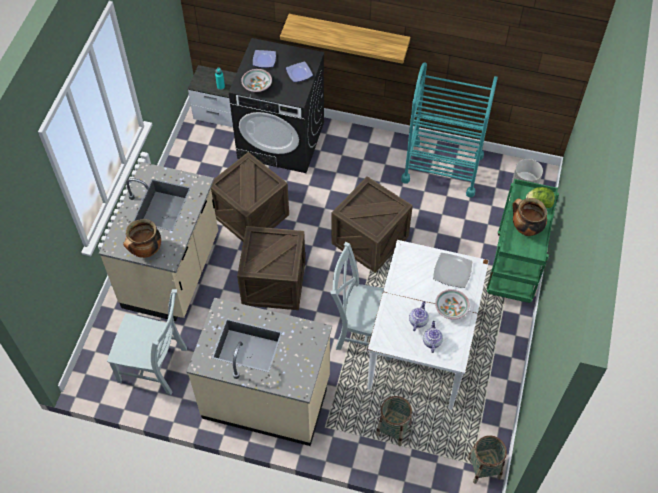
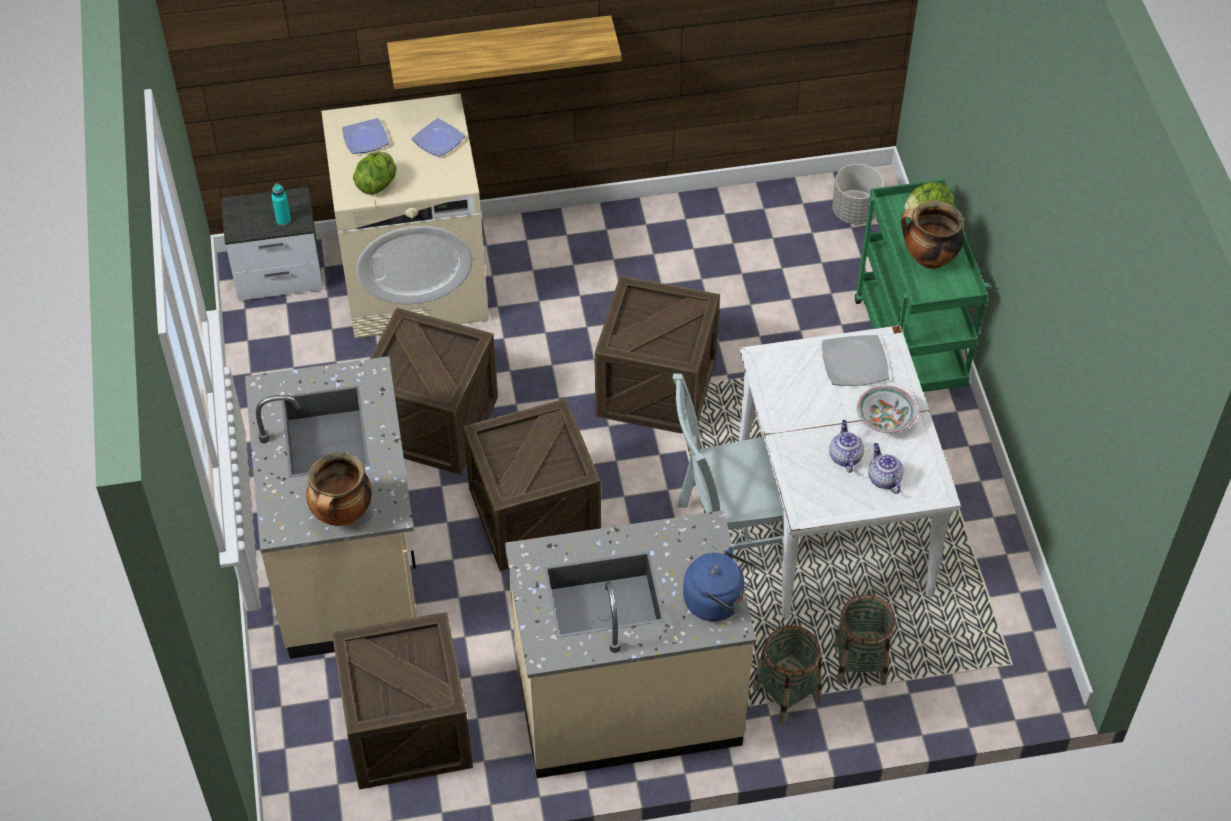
camera: 25 degrees left, 5 degrees down
grey chair [107,289,187,395] -> crate [332,612,473,790]
black washing machine [229,38,324,173] -> beige washing machine [321,93,489,339]
bowl [241,69,272,92] -> lettuce [353,152,396,195]
turquoise cart [401,62,498,197] -> none
basket [467,435,507,484] -> basket moved to [753,625,822,724]
none -> blue kettle [683,547,756,621]

